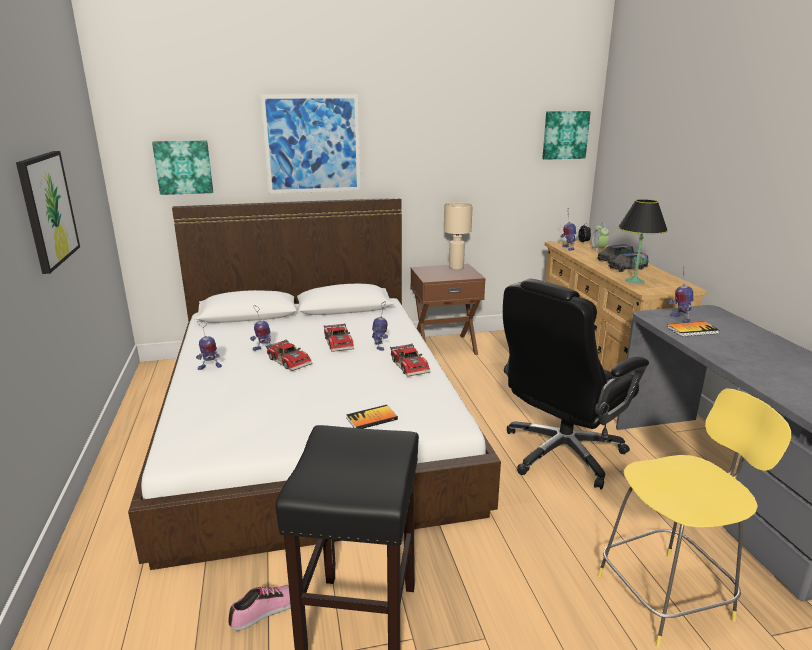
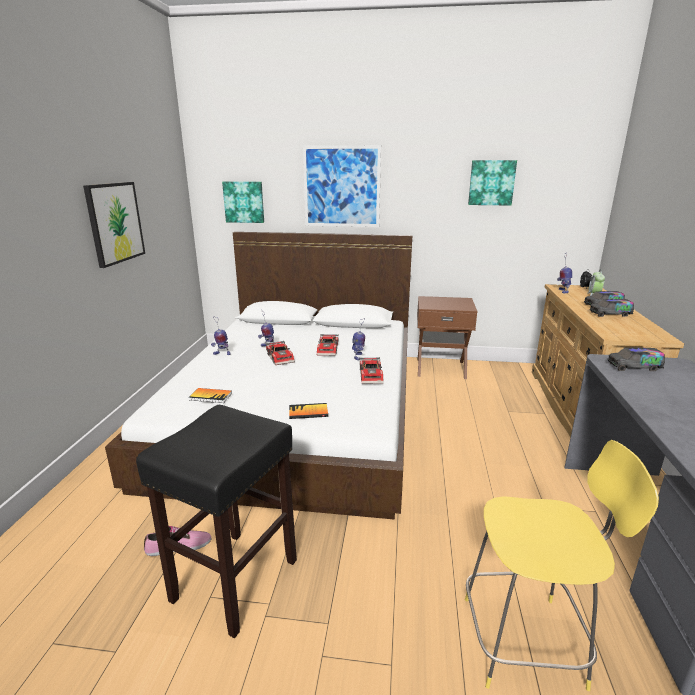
camera: 20 degrees right, 0 degrees up
beige table lamp [444,202,473,270] -> none
black office chair [503,279,649,490] -> none
picture [542,111,591,160] -> picture moved to [468,160,517,206]
black table lamp [618,199,668,284] -> none
book [667,321,720,337] -> book moved to [189,388,232,403]
toy robot [669,265,693,323] -> toy truck [608,347,665,371]

